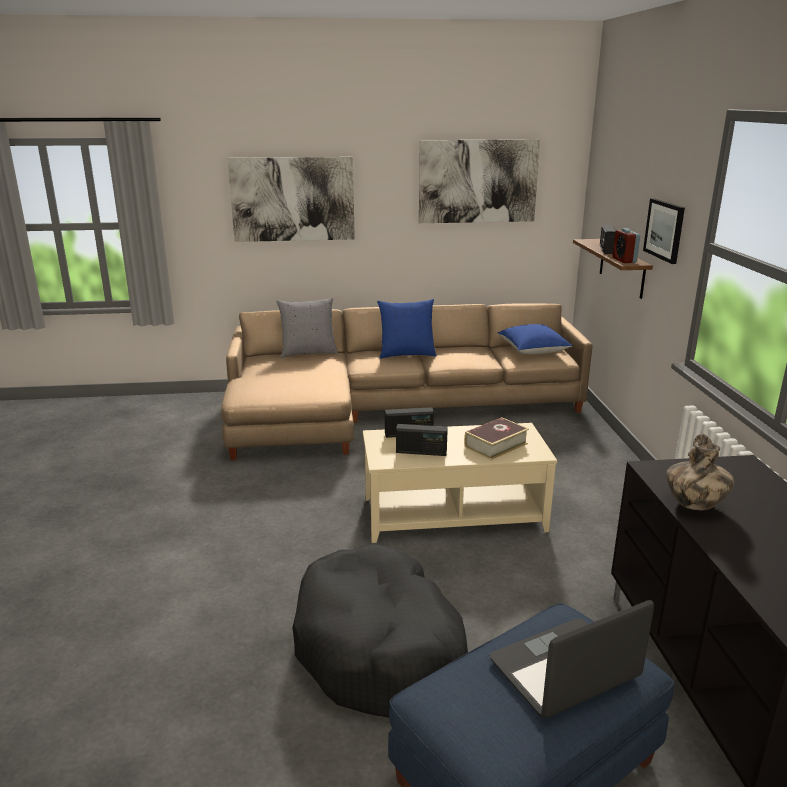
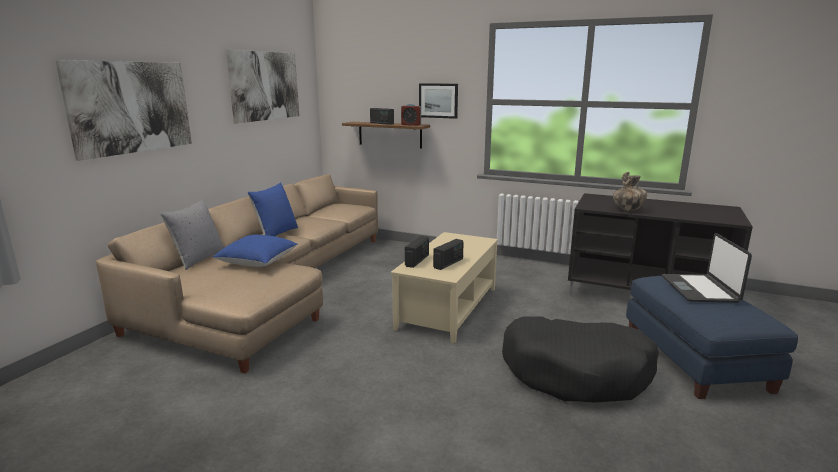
camera: 60 degrees left, 5 degrees down
book [464,417,529,460] -> none
blue pillow [498,324,572,354] -> blue pillow moved to [213,235,298,267]

